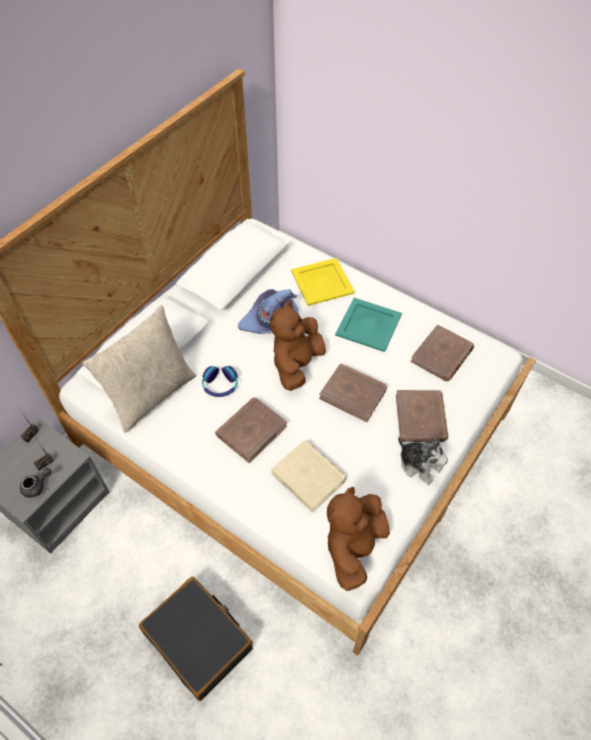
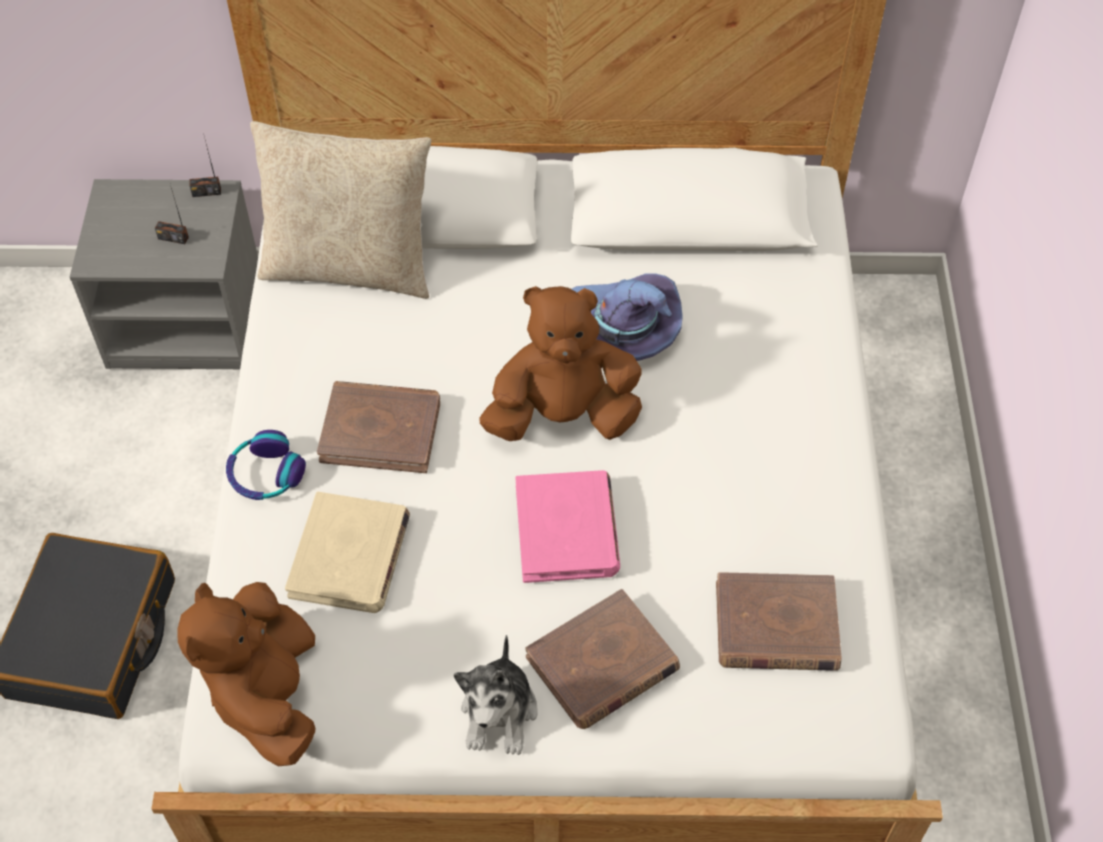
camera: 55 degrees right, 0 degrees up
grey teapot [20,468,51,498] -> none
headphones [202,366,238,397] -> headphones moved to [226,430,306,500]
yellow tray [291,258,355,306] -> none
brown book [319,363,387,422] -> pink book [515,470,620,583]
brown plush toy [327,487,390,591] -> brown plush toy turned 90 degrees counterclockwise [177,582,315,766]
turquoise tray [335,298,402,352] -> none

